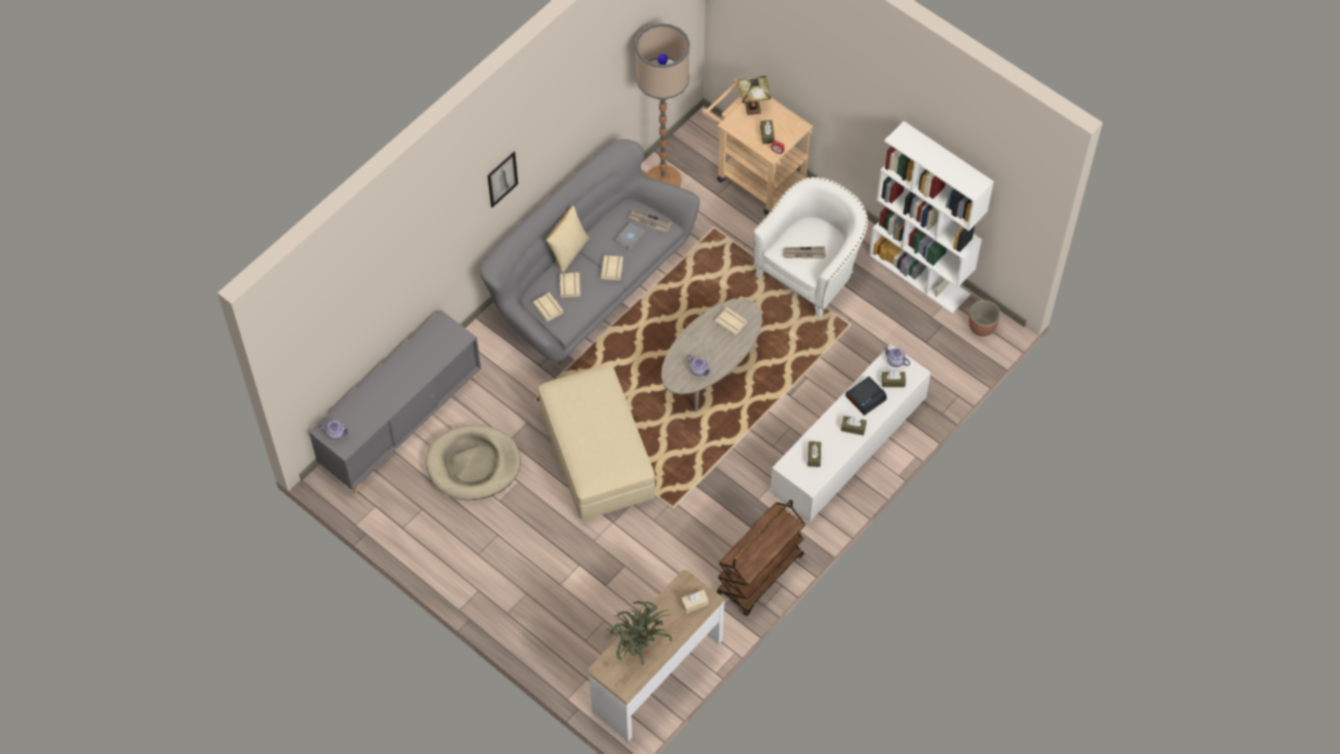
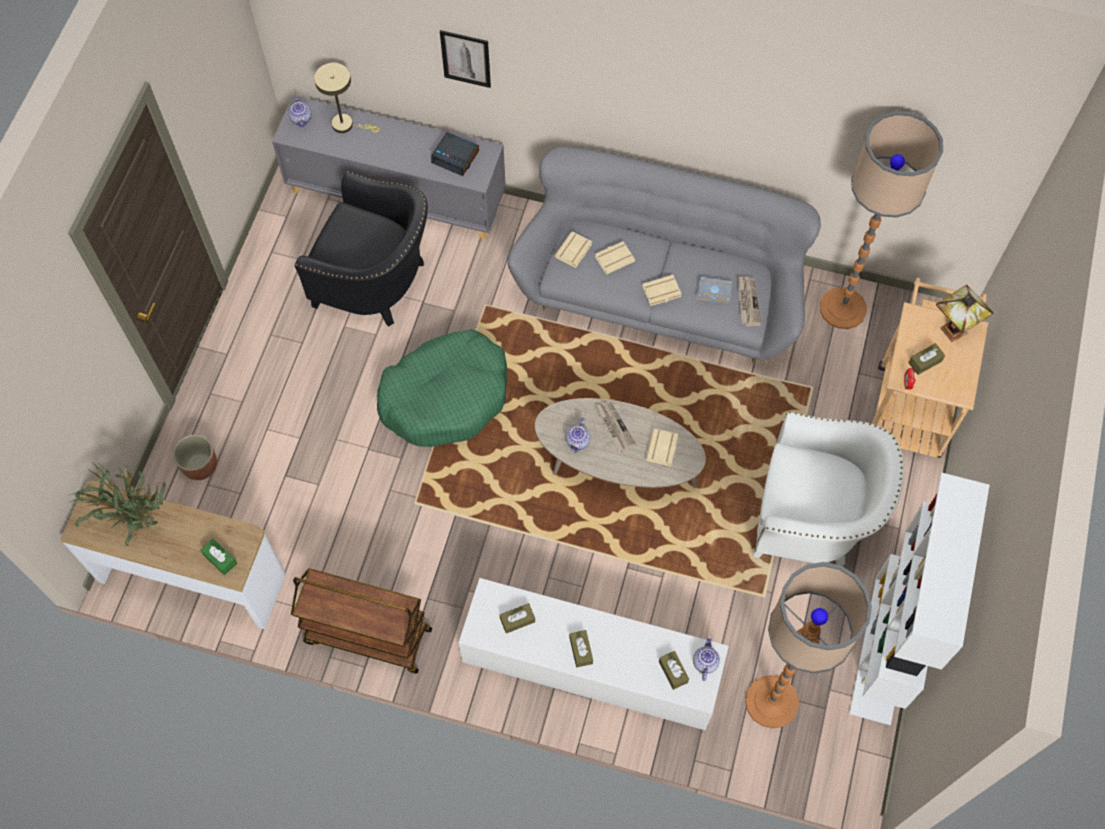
camera: 65 degrees right, 5 degrees up
beige dog bed [425,425,521,500] -> black armchair [294,171,428,326]
picture [487,152,518,208] -> picture moved to [440,30,491,88]
beige ottoman [538,365,655,520] -> green dog bed [377,329,508,447]
pillow [546,205,590,273] -> none
beige tissue box [681,590,709,613] -> green tissue box [200,539,237,575]
newspaper [783,246,826,259] -> newspaper moved to [595,401,637,453]
alarm clock [846,376,887,415] -> alarm clock moved to [431,132,479,176]
planter [969,300,1000,336] -> planter moved to [173,435,217,480]
none -> beige table lamp [314,63,379,133]
none -> floor lamp [745,562,872,729]

